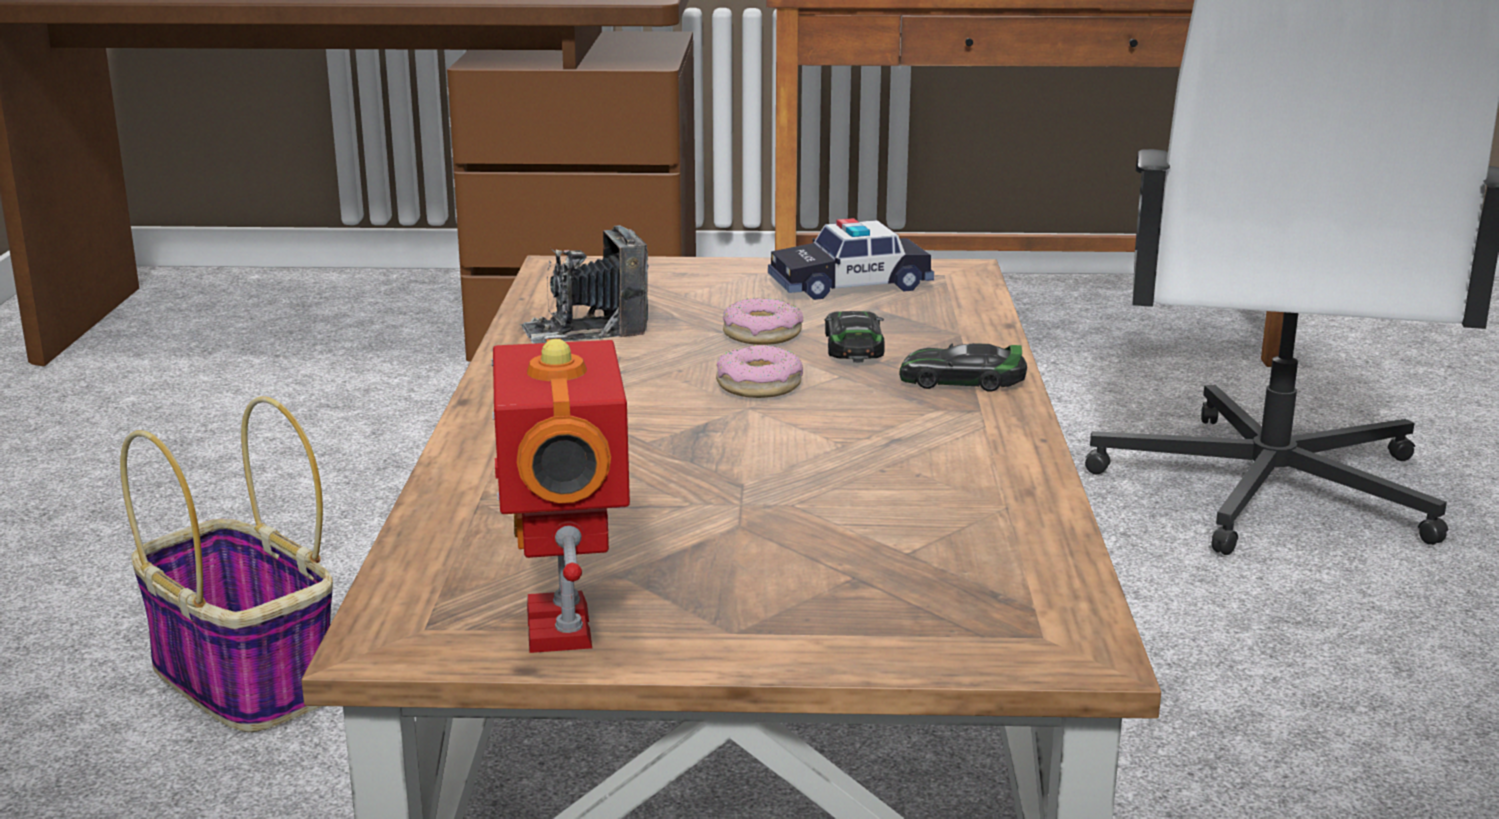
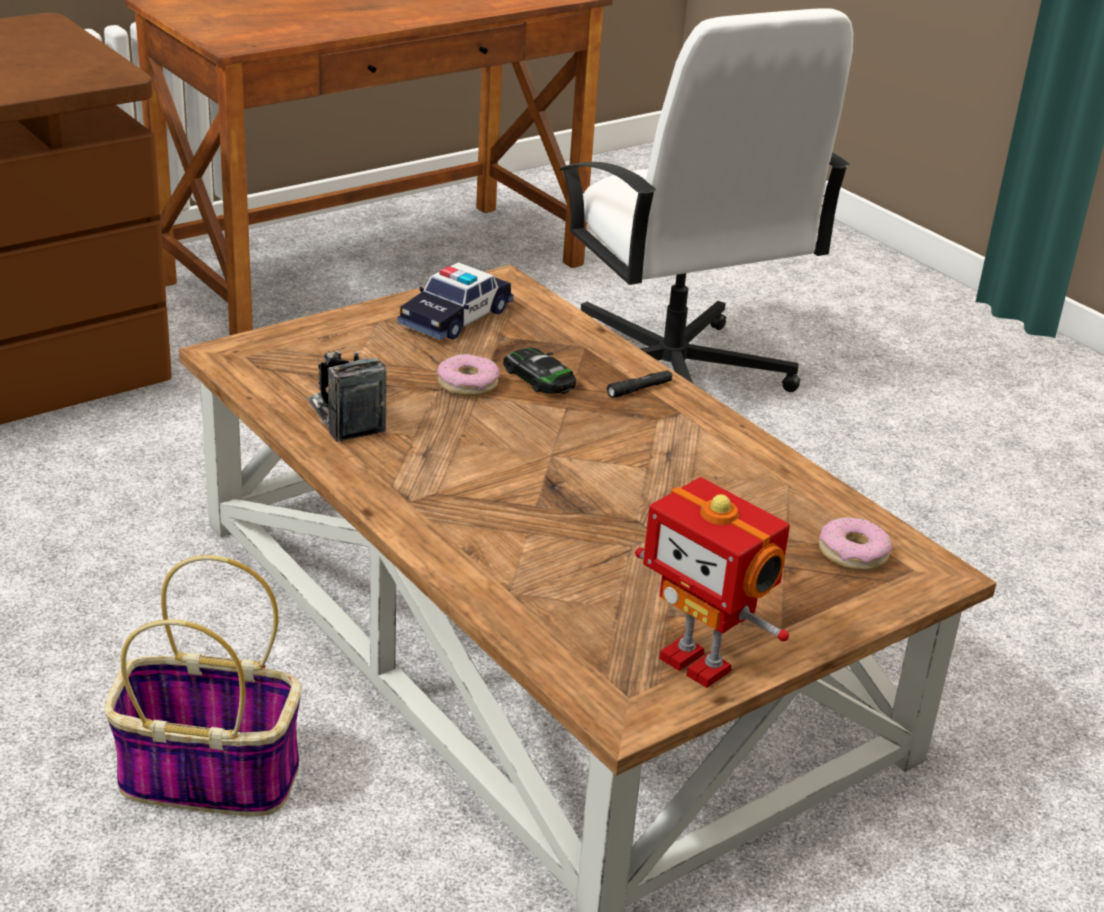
camera: 40 degrees left, 10 degrees up
camera [519,225,649,344] -> camera turned 120 degrees clockwise [307,346,387,442]
donut [716,345,803,398] -> donut moved to [819,517,892,571]
toy car [899,343,1027,392] -> black flashlight [607,371,672,398]

